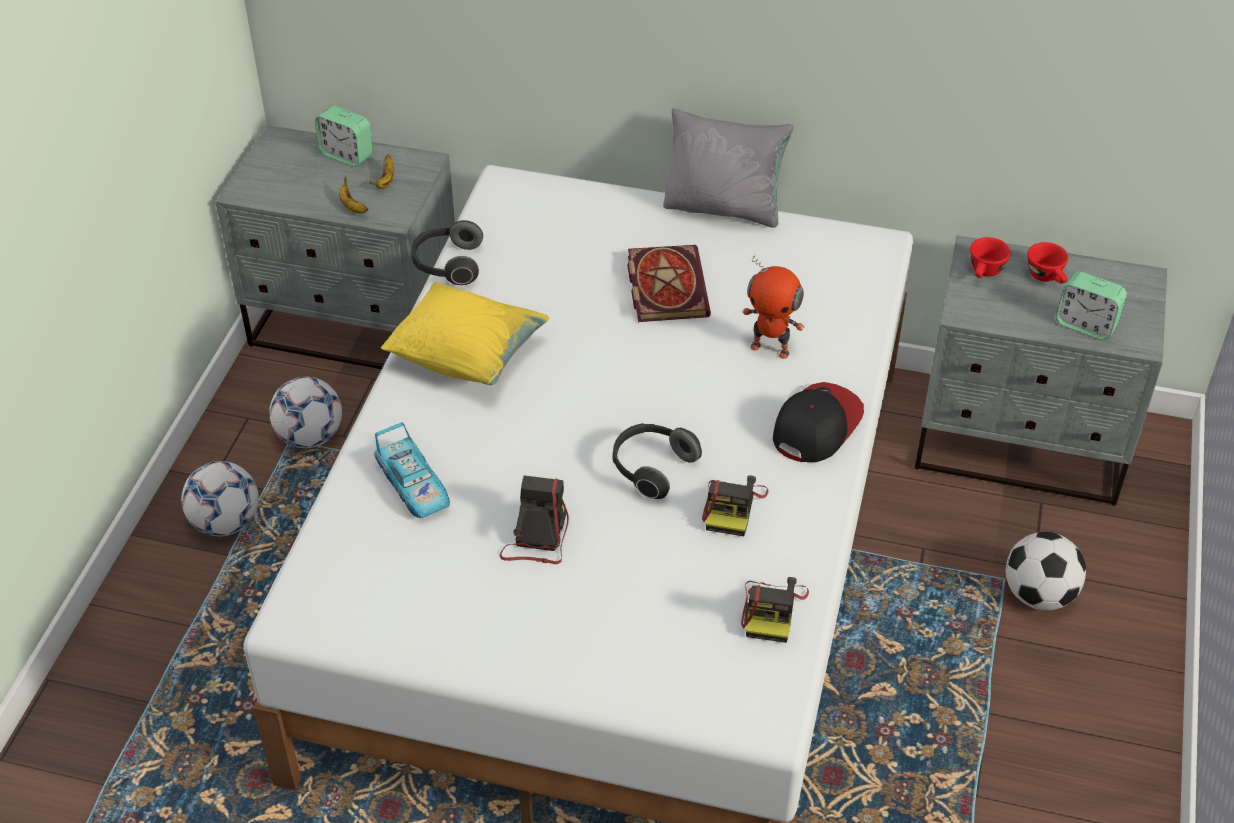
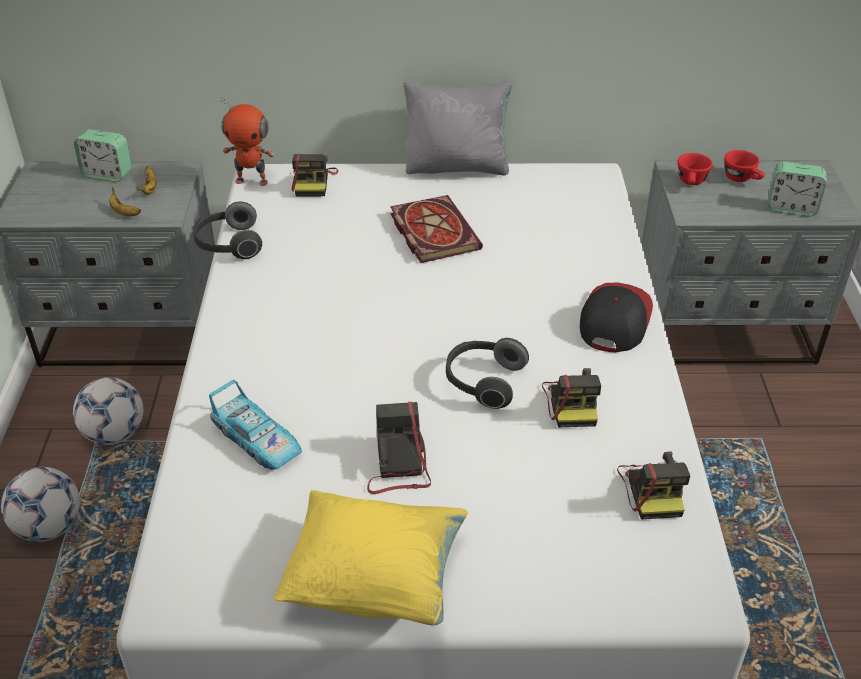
camera: 15 degrees left, 5 degrees down
yellow pillow [381,282,549,385] -> yellow pillow moved to [274,490,468,625]
toy robot [742,256,805,359] -> toy robot moved to [220,96,275,186]
football [1005,532,1086,610] -> none
none -> camera [292,154,339,196]

